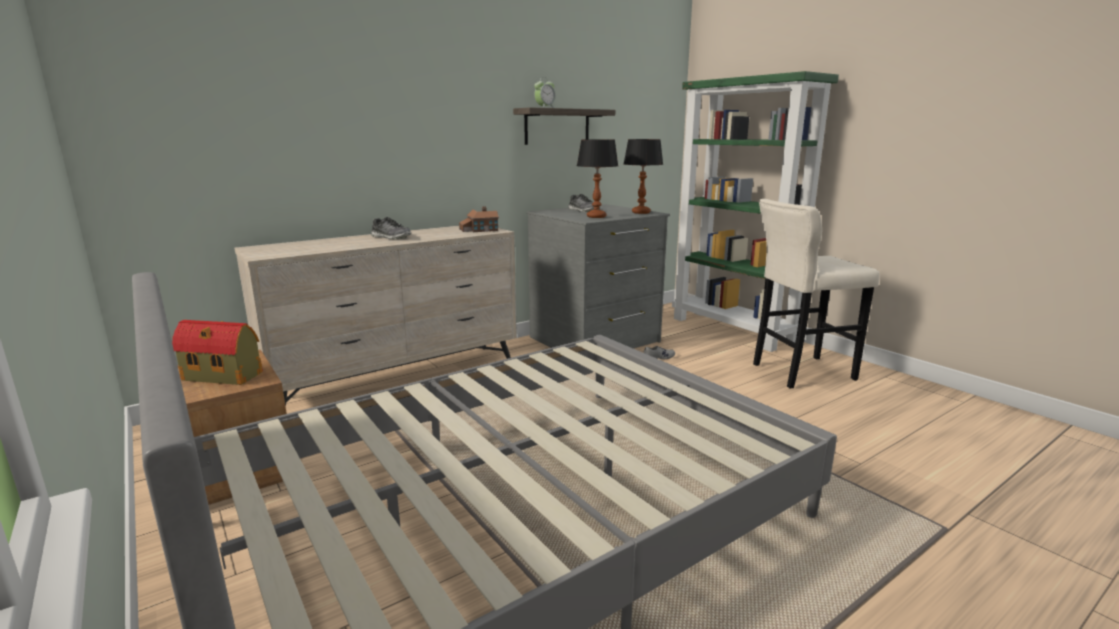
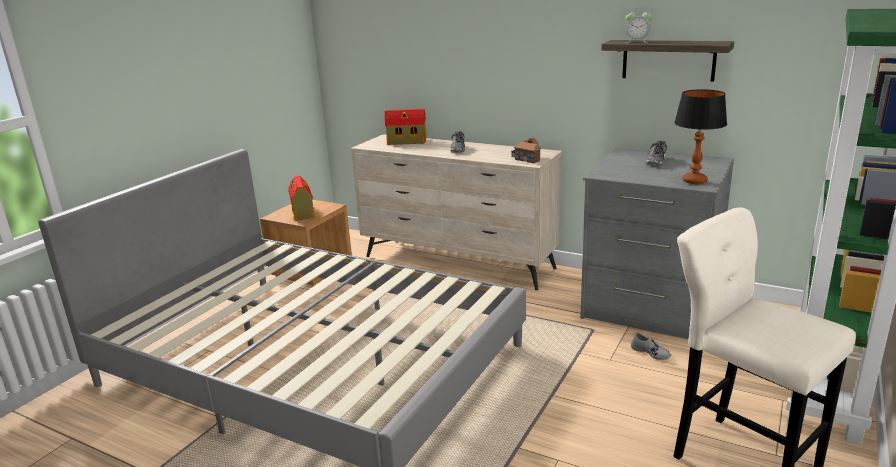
camera: 65 degrees right, 5 degrees up
table lamp [577,139,618,218] -> none
none -> toy house [385,109,426,145]

